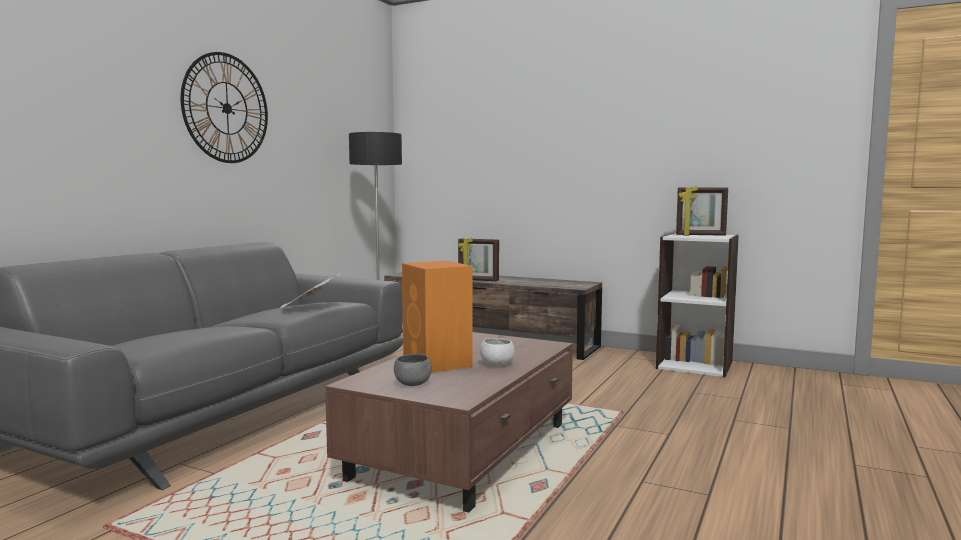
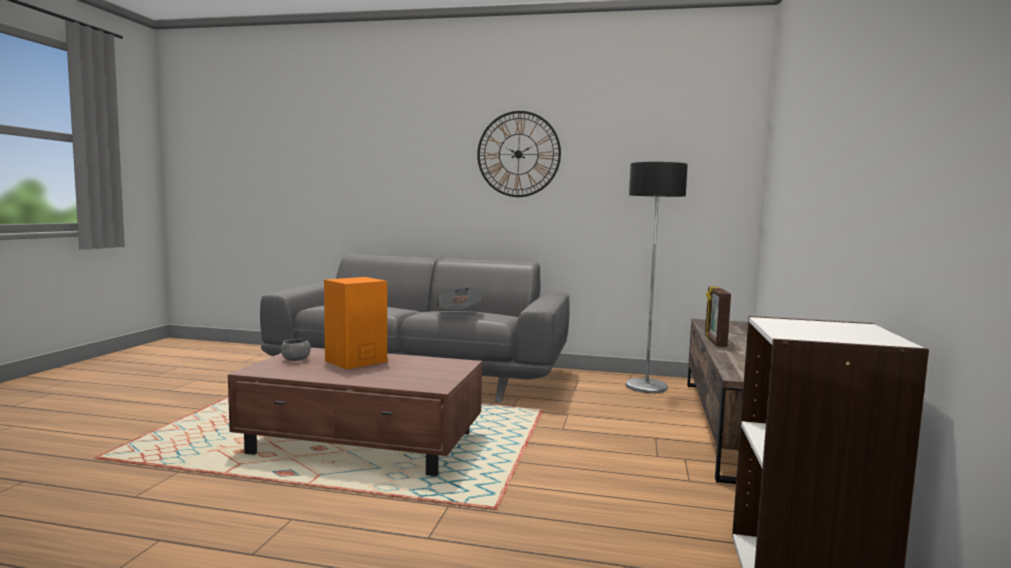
camera: 75 degrees right, 0 degrees up
white bowl [480,338,515,366] -> none
picture frame [676,186,728,236] -> none

